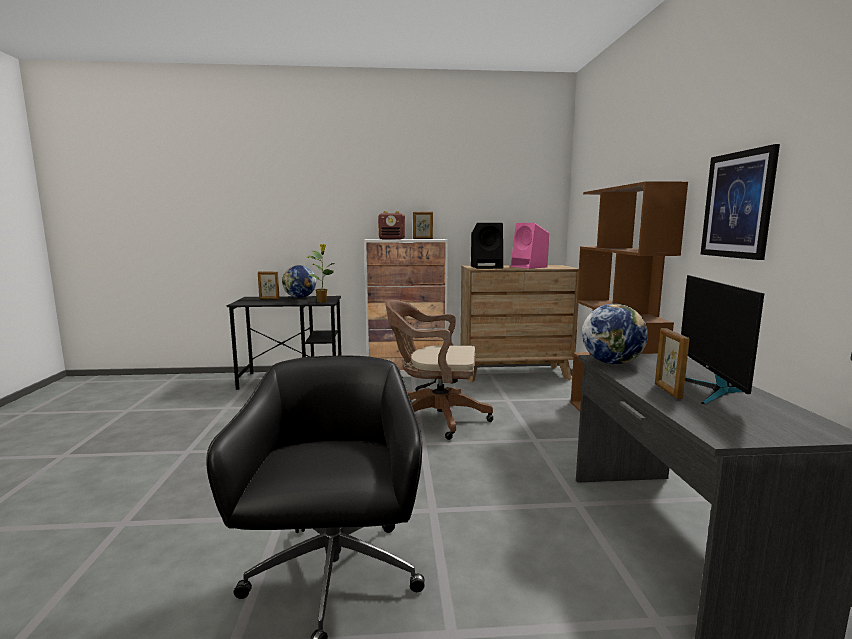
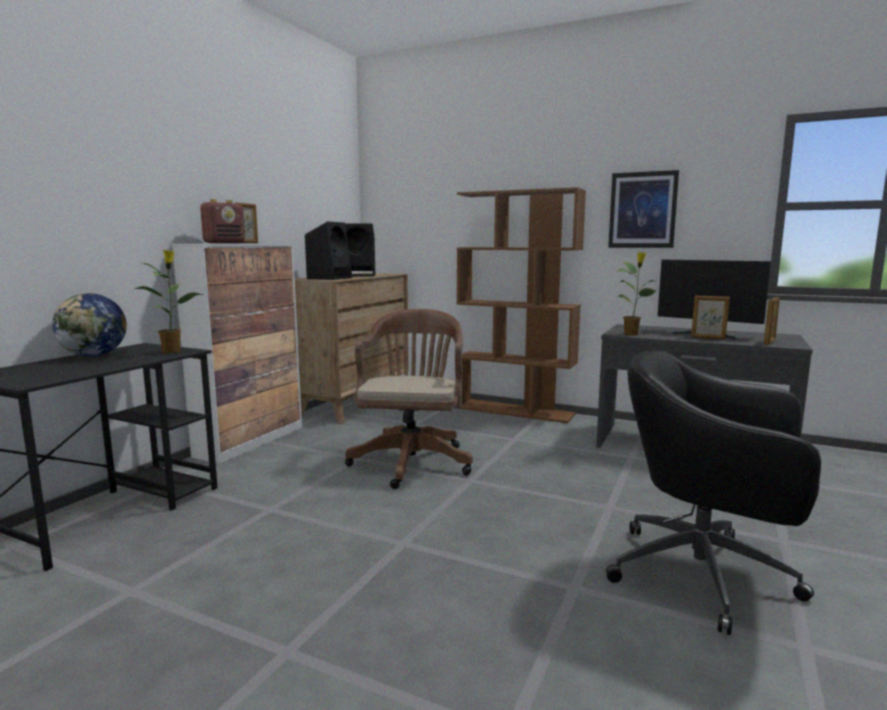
camera: 60 degrees left, 0 degrees up
picture frame [258,271,279,299] -> picture frame moved to [763,297,780,345]
brown office chair [385,299,494,440] -> brown office chair turned 150 degrees clockwise [345,309,473,489]
pink speaker [511,223,549,269] -> black speaker [345,223,375,277]
globe [582,304,648,364] -> potted plant [616,252,656,336]

